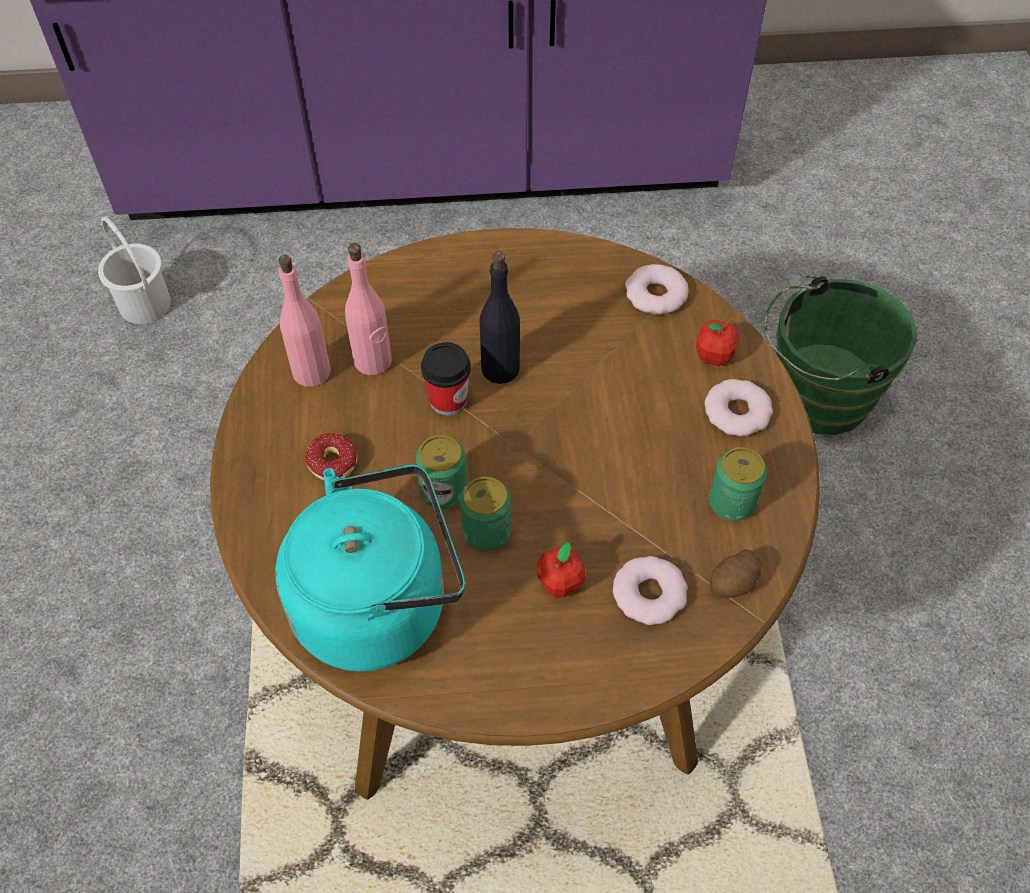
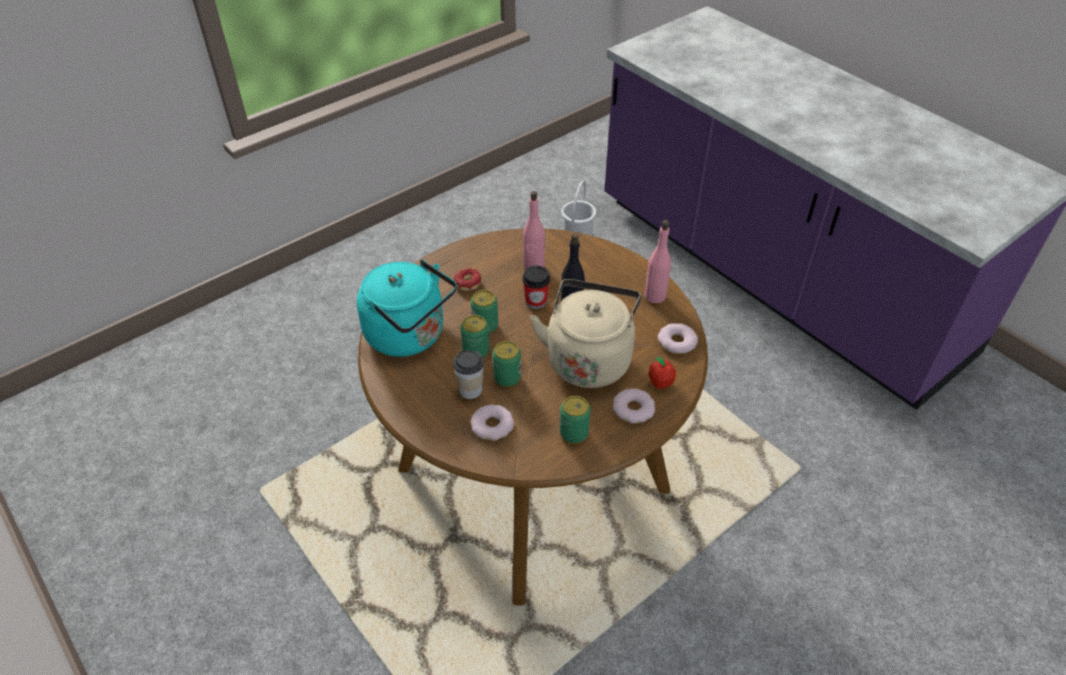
camera: 55 degrees right, 10 degrees down
pink bottle [278,255,331,387] -> pink bottle moved to [644,220,671,303]
apple [537,542,585,598] -> cup [453,350,484,399]
potato [710,549,762,598] -> none
green bucket [764,275,917,435] -> none
none -> can [493,341,521,387]
none -> beige kettle [530,279,641,388]

